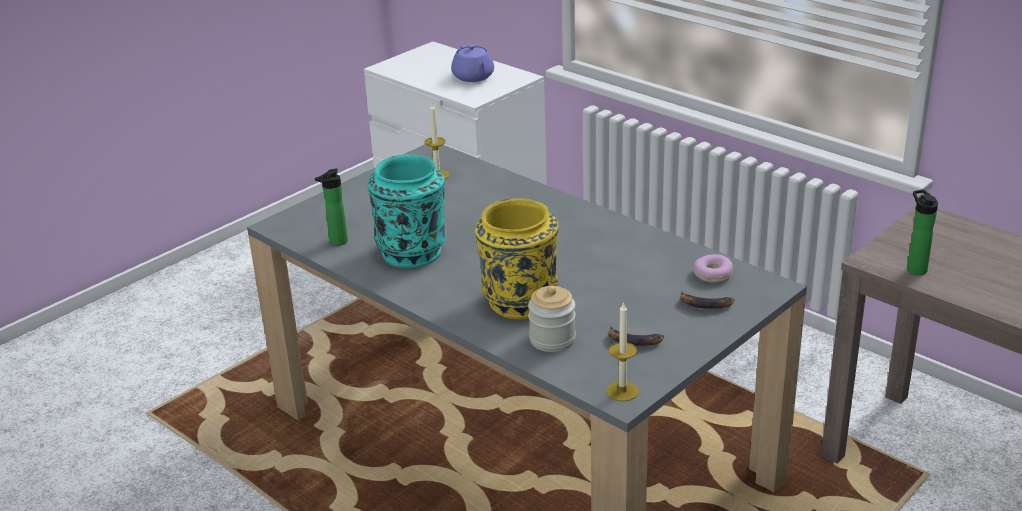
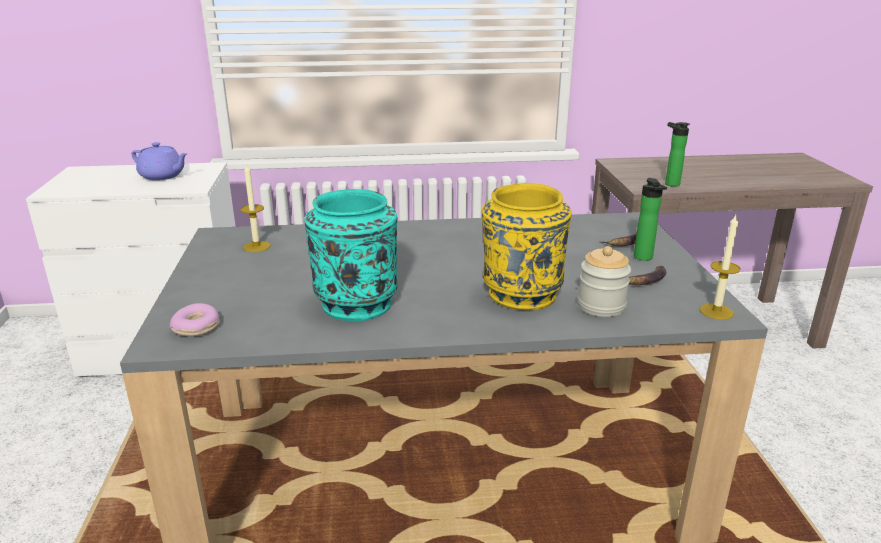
camera: 50 degrees left, 5 degrees down
bottle [315,169,348,246] -> bottle moved to [634,178,667,261]
donut [693,254,733,283] -> donut moved to [170,303,220,336]

